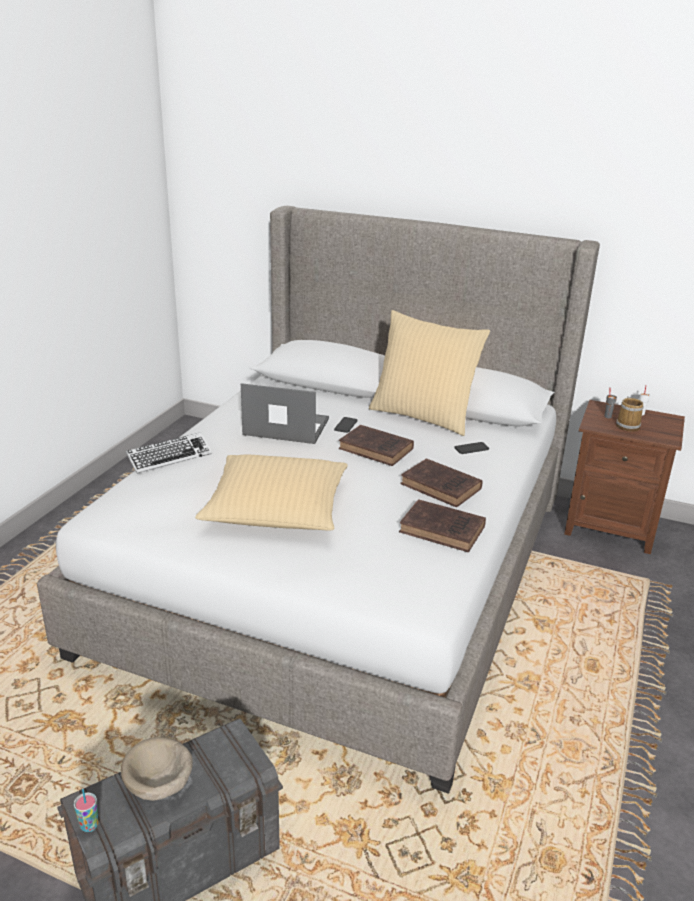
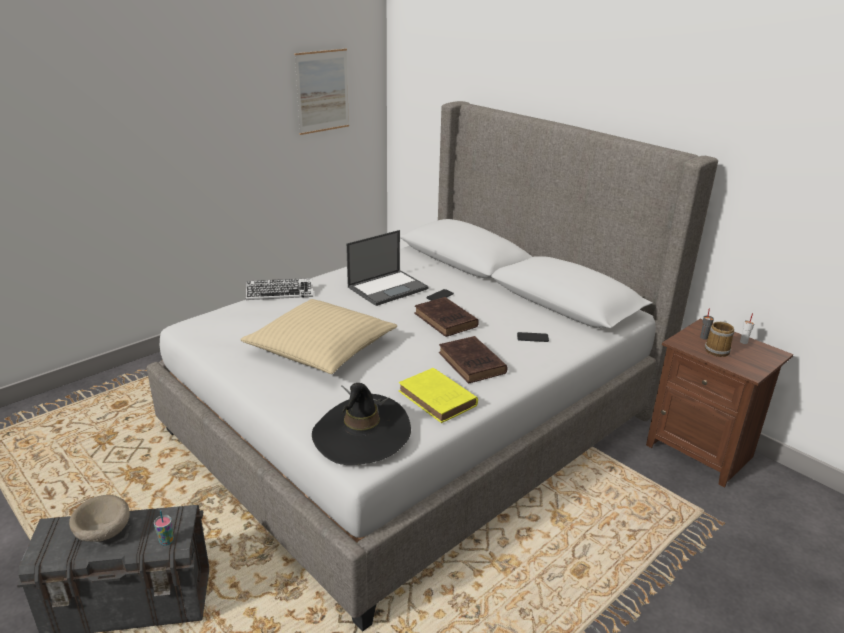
camera: 25 degrees right, 0 degrees up
cup [74,789,99,832] -> cup moved to [154,510,174,546]
laptop [241,383,329,444] -> laptop turned 105 degrees clockwise [346,230,429,306]
beige pillow [369,310,490,436] -> none
brown book [399,499,486,552] -> yellow book [399,368,478,423]
none -> picture [294,49,349,135]
none -> black hat [312,383,411,465]

